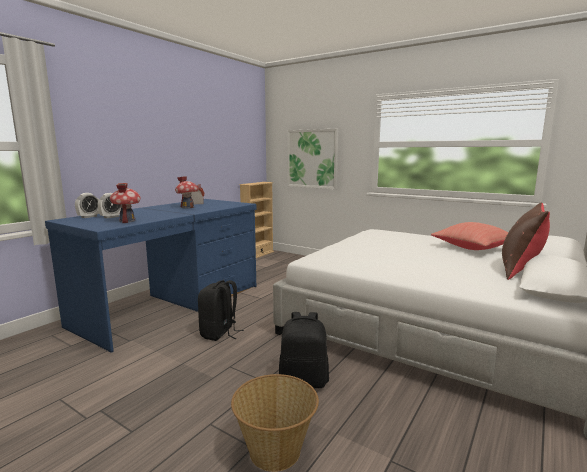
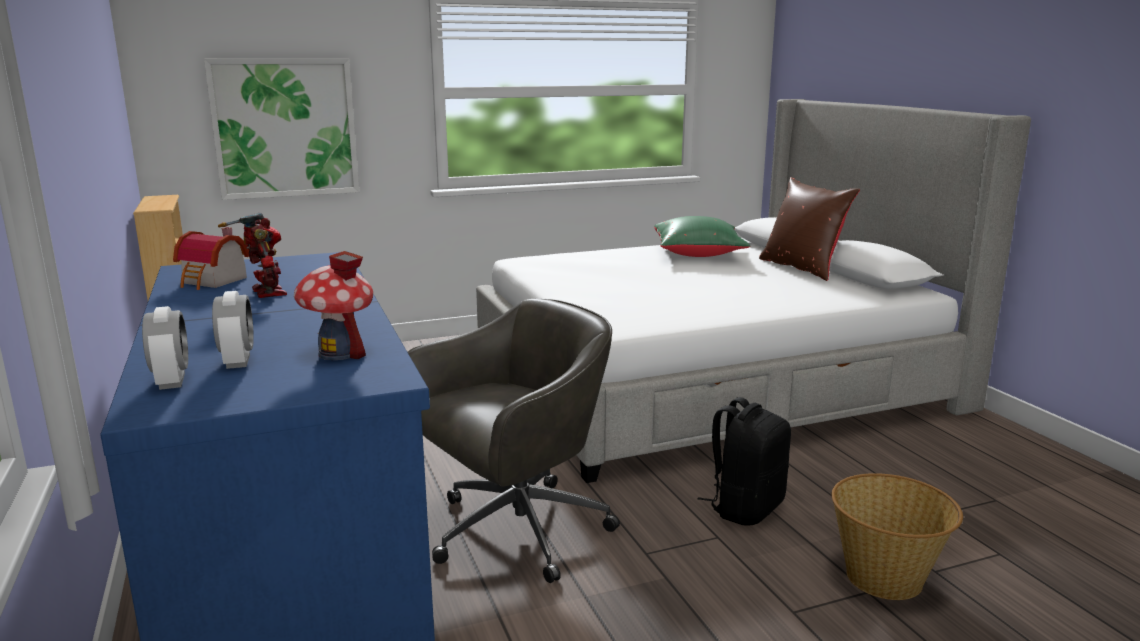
camera: 55 degrees left, 5 degrees up
toy house [175,176,198,209] -> toy robot [218,213,287,298]
black backpack [198,280,244,341] -> grey office chair [408,298,620,583]
red pillow [431,222,508,250] -> green pillow [654,216,750,257]

